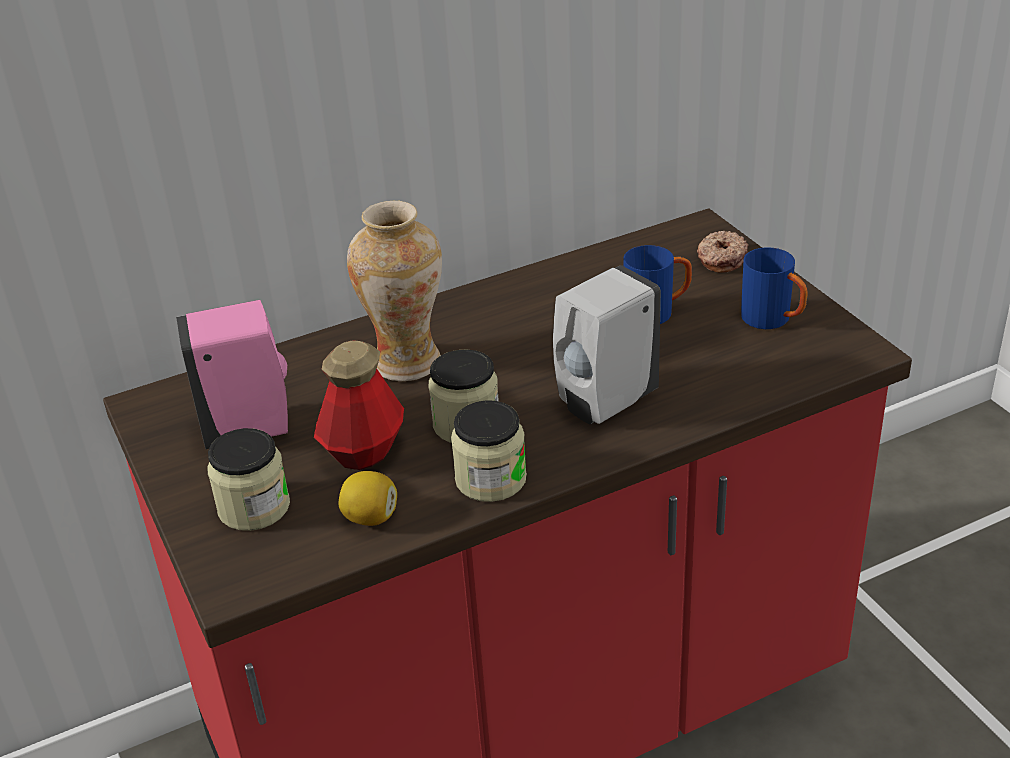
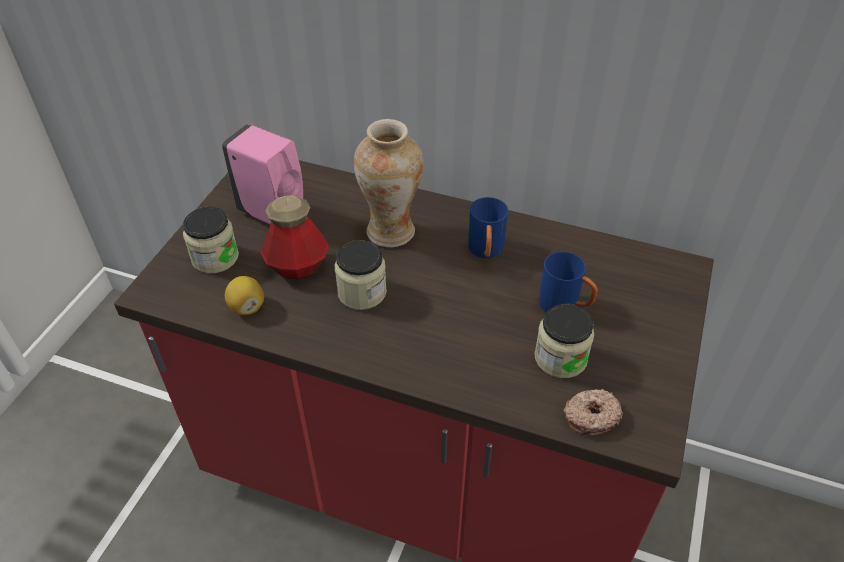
camera: 45 degrees right, 10 degrees up
jar [451,400,527,502] -> jar moved to [534,304,594,378]
white soap dispenser [553,265,661,424] -> none
donut [697,231,748,273] -> donut moved to [564,389,623,436]
blue mug [741,247,808,329] -> blue mug moved to [468,197,508,259]

